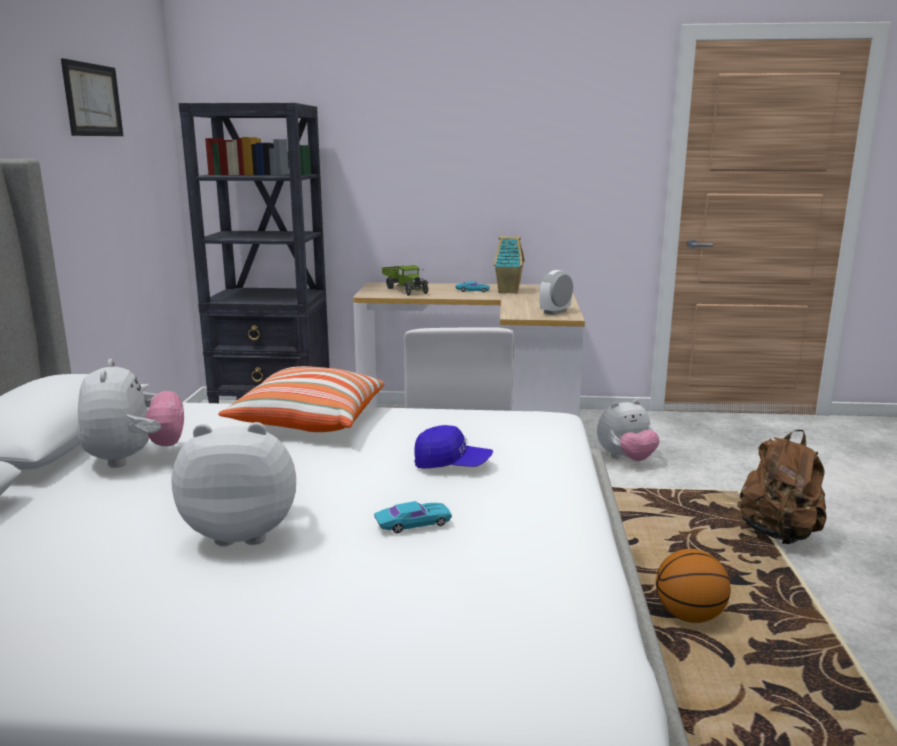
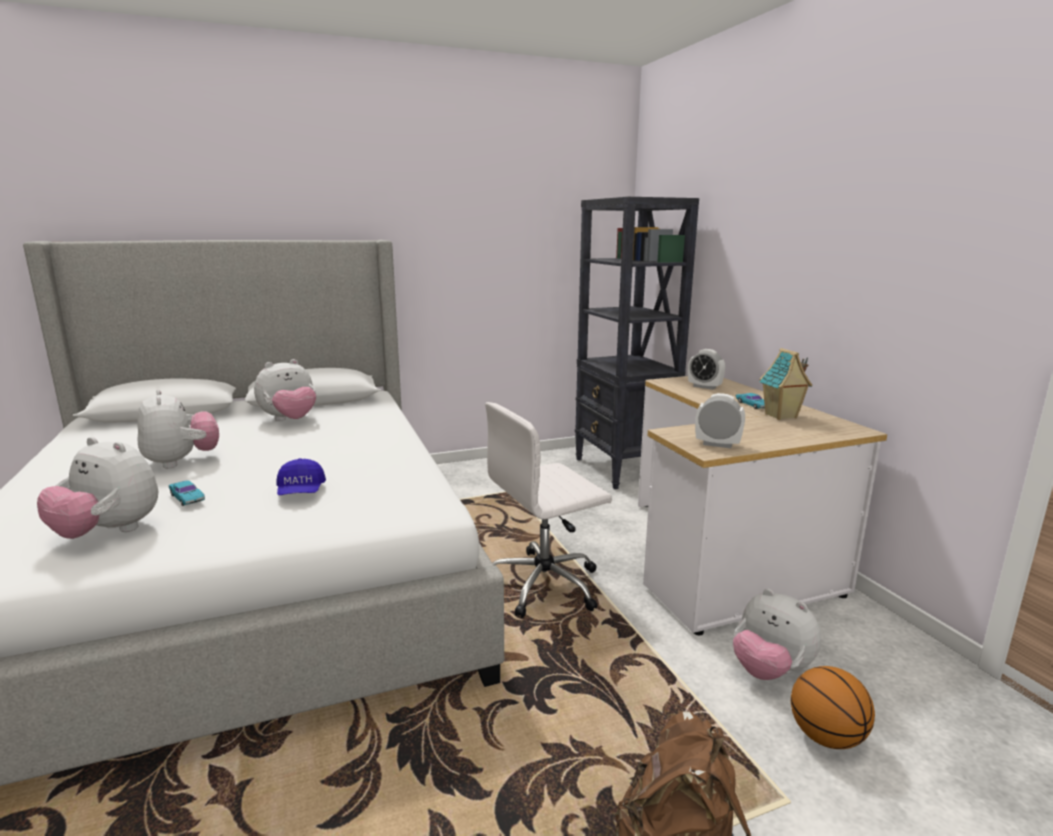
camera: 65 degrees right, 0 degrees up
picture [61,58,123,136] -> none
pillow [218,366,384,432] -> none
toy truck [382,265,429,296] -> alarm clock [688,349,725,390]
basketball [656,549,731,623] -> basketball moved to [791,666,875,749]
none -> plush toy [37,437,158,539]

